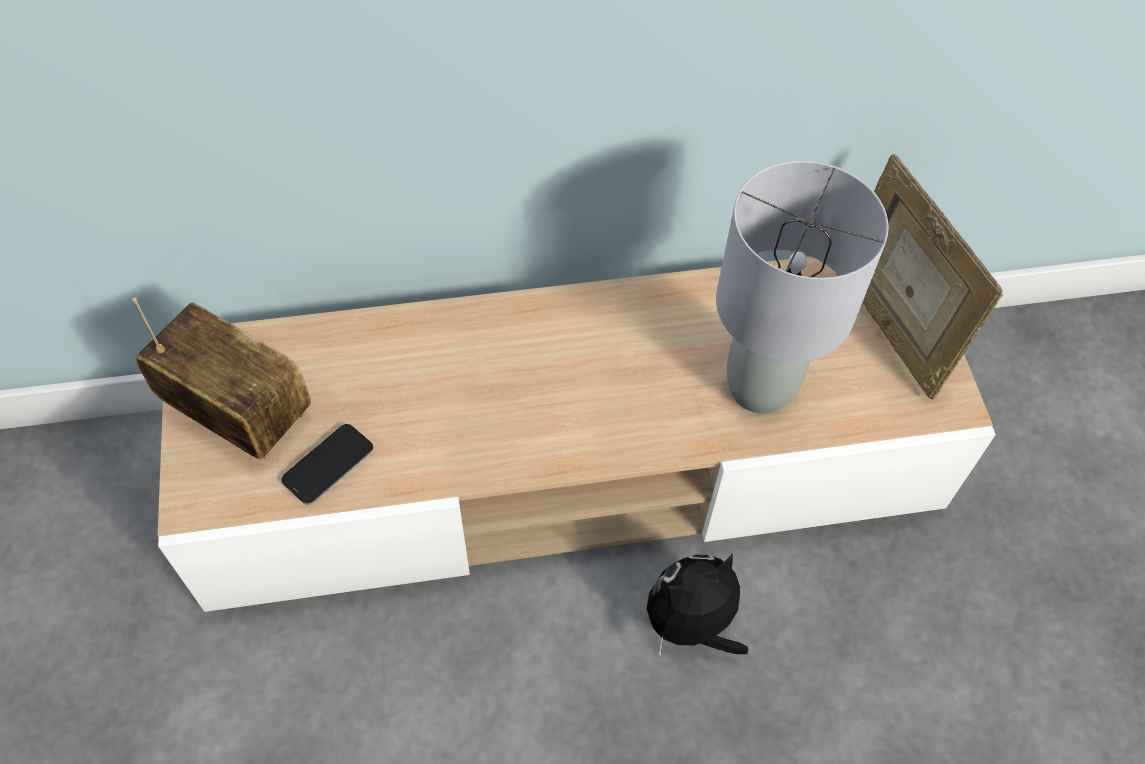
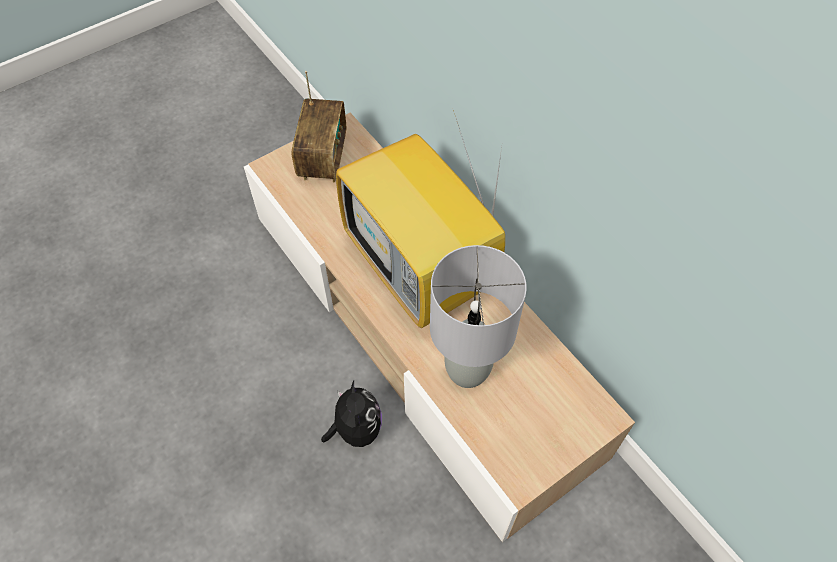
camera: 65 degrees right, 0 degrees up
phone [281,424,374,505] -> none
plush toy [647,553,748,657] -> plush toy turned 45 degrees clockwise [321,381,382,447]
picture frame [862,154,1003,400] -> none
none -> television [336,110,505,328]

